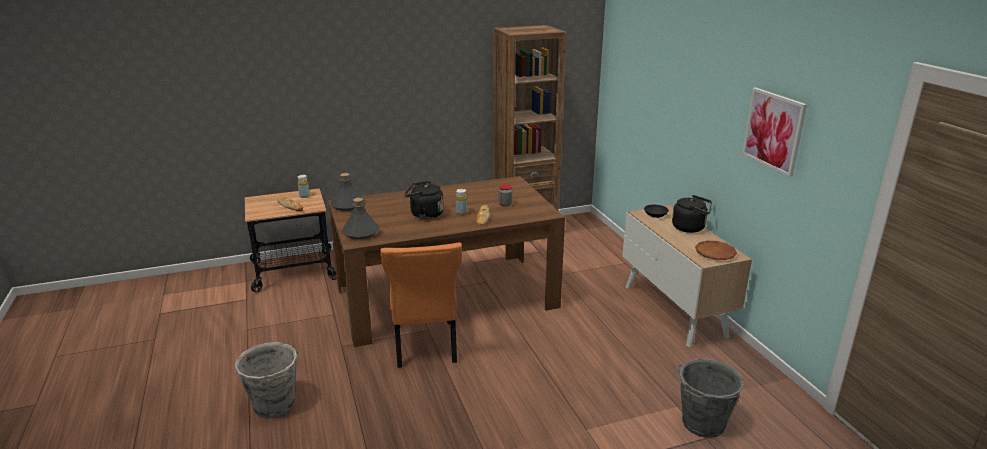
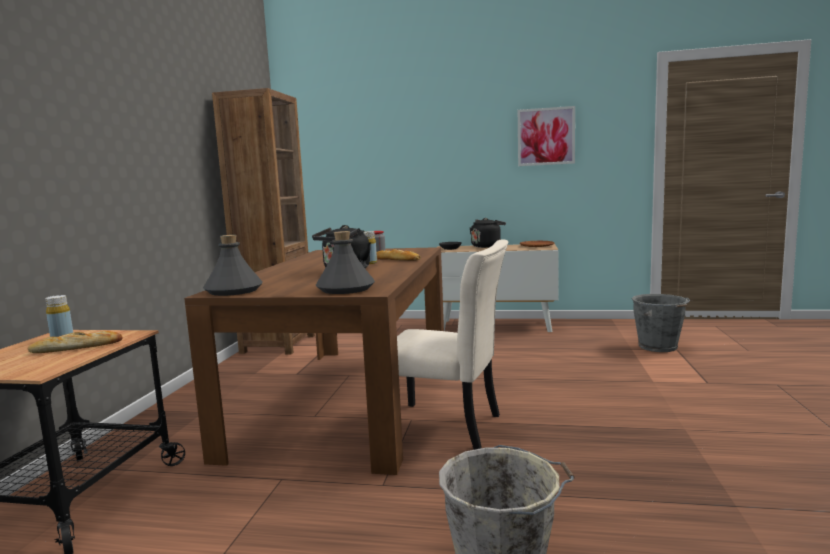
camera: 60 degrees left, 15 degrees down
orange chair [380,243,462,368] -> beige chair [397,239,508,450]

